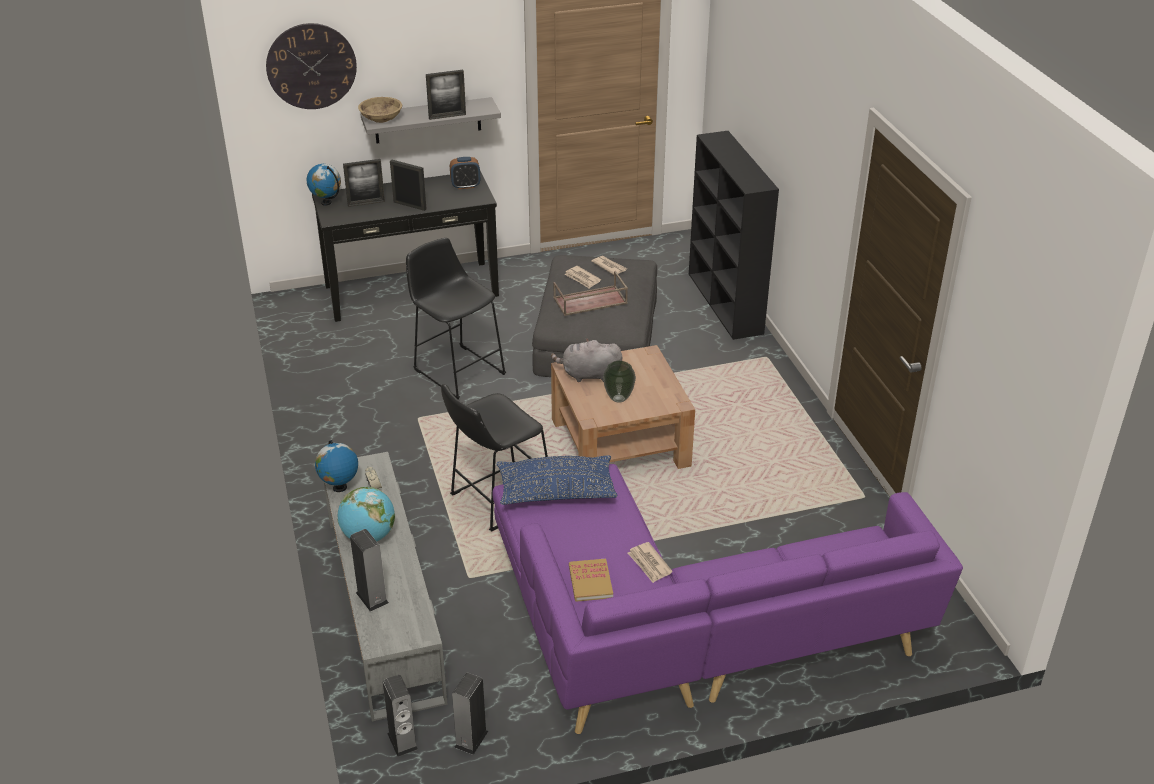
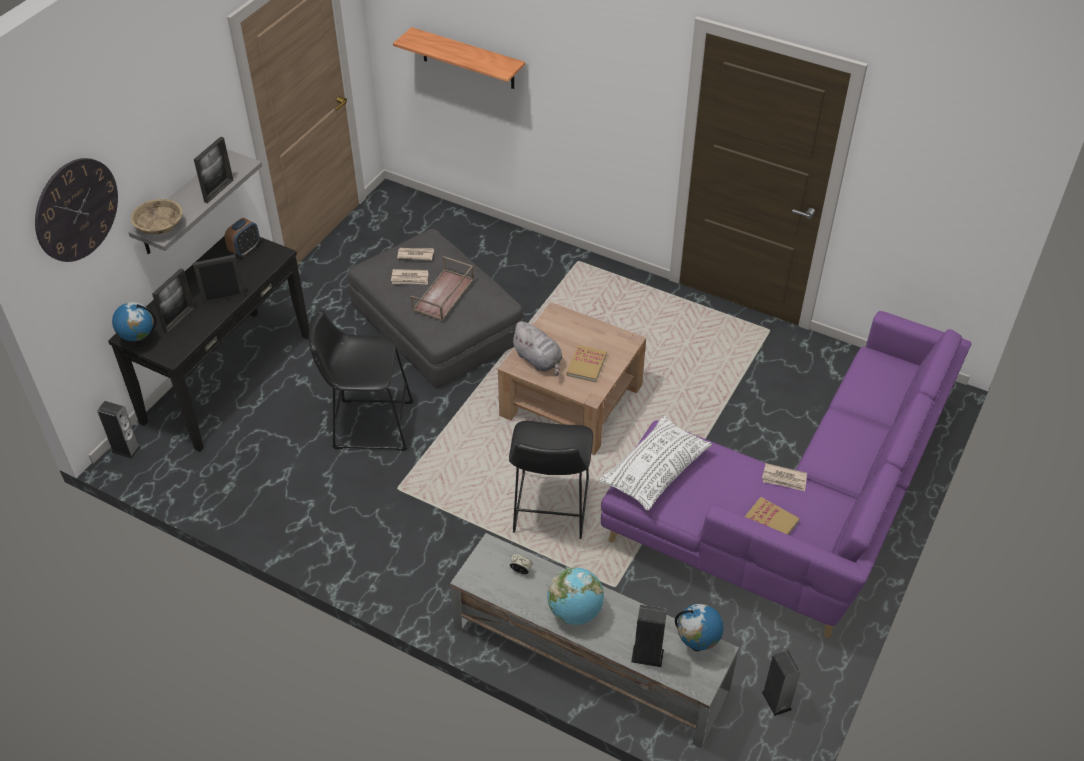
camera: 45 degrees left, 10 degrees up
globe [315,440,358,492] -> globe moved to [675,604,723,651]
speaker [383,675,418,757] -> speaker moved to [97,401,141,459]
blue pillow [496,455,617,505] -> white pillow [599,416,712,511]
grey plush toy [551,338,622,382] -> grey plush toy turned 90 degrees counterclockwise [510,321,563,376]
vase [603,361,636,403] -> book [566,345,607,382]
black bookcase [689,131,779,340] -> none
none -> shelf [393,27,525,89]

